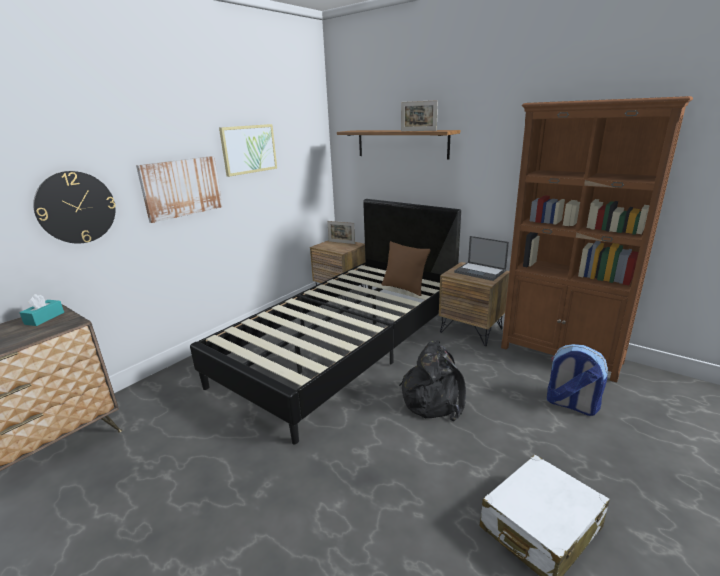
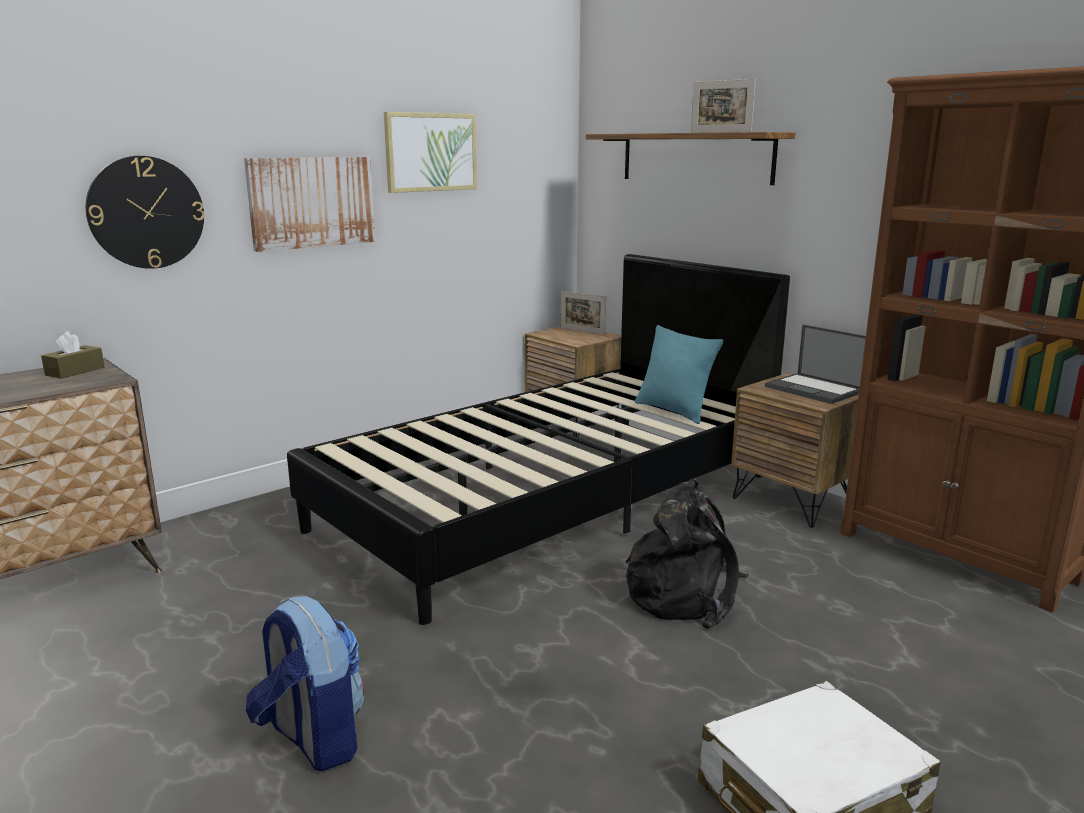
camera: 10 degrees right, 5 degrees down
turquoise tissue box [20,294,64,326] -> brown tissue box [41,331,105,379]
brown pillow [381,241,430,296] -> turquoise pillow [635,325,723,424]
backpack [547,344,608,416] -> backpack moved to [246,596,364,771]

